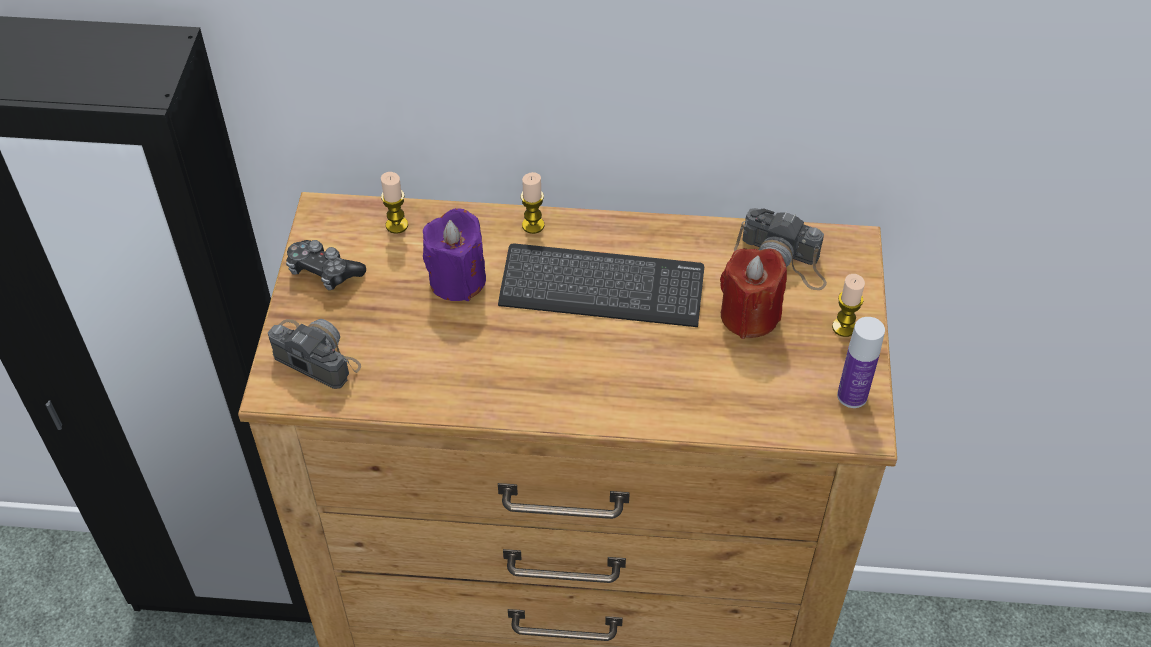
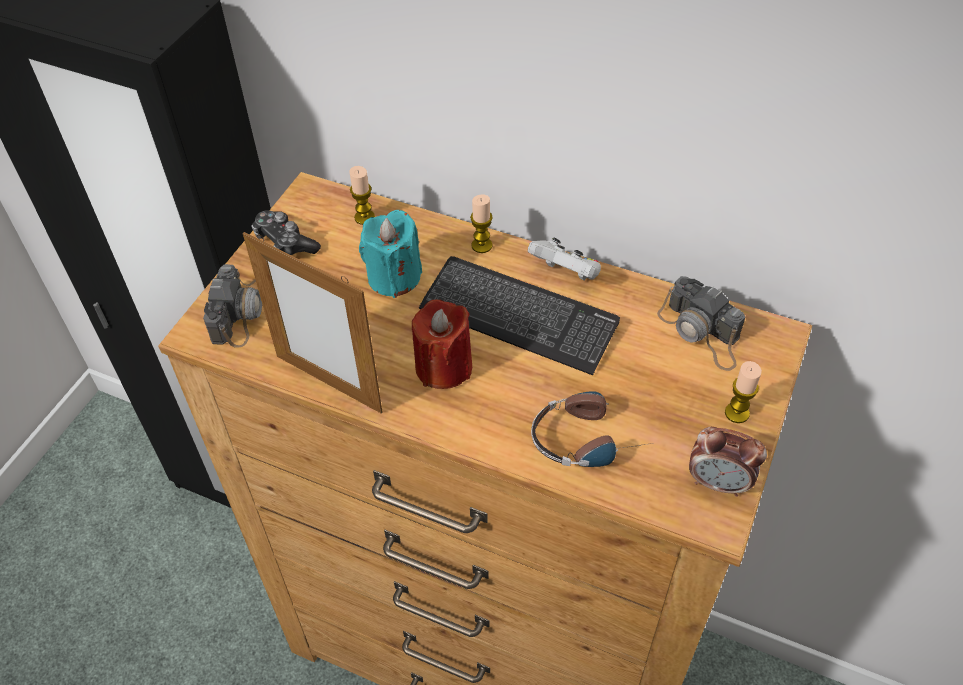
camera: 20 degrees right, 0 degrees up
camera [268,319,361,389] -> camera turned 45 degrees clockwise [203,264,262,348]
purple candle [423,208,486,301] -> turquoise candle [359,210,422,298]
red candle [720,248,787,339] -> red candle moved to [412,299,472,389]
bottle [837,317,885,408] -> alarm clock [689,427,767,497]
none -> picture frame [243,232,382,413]
none -> white game controller [528,238,601,280]
none -> headphones [531,391,654,467]

